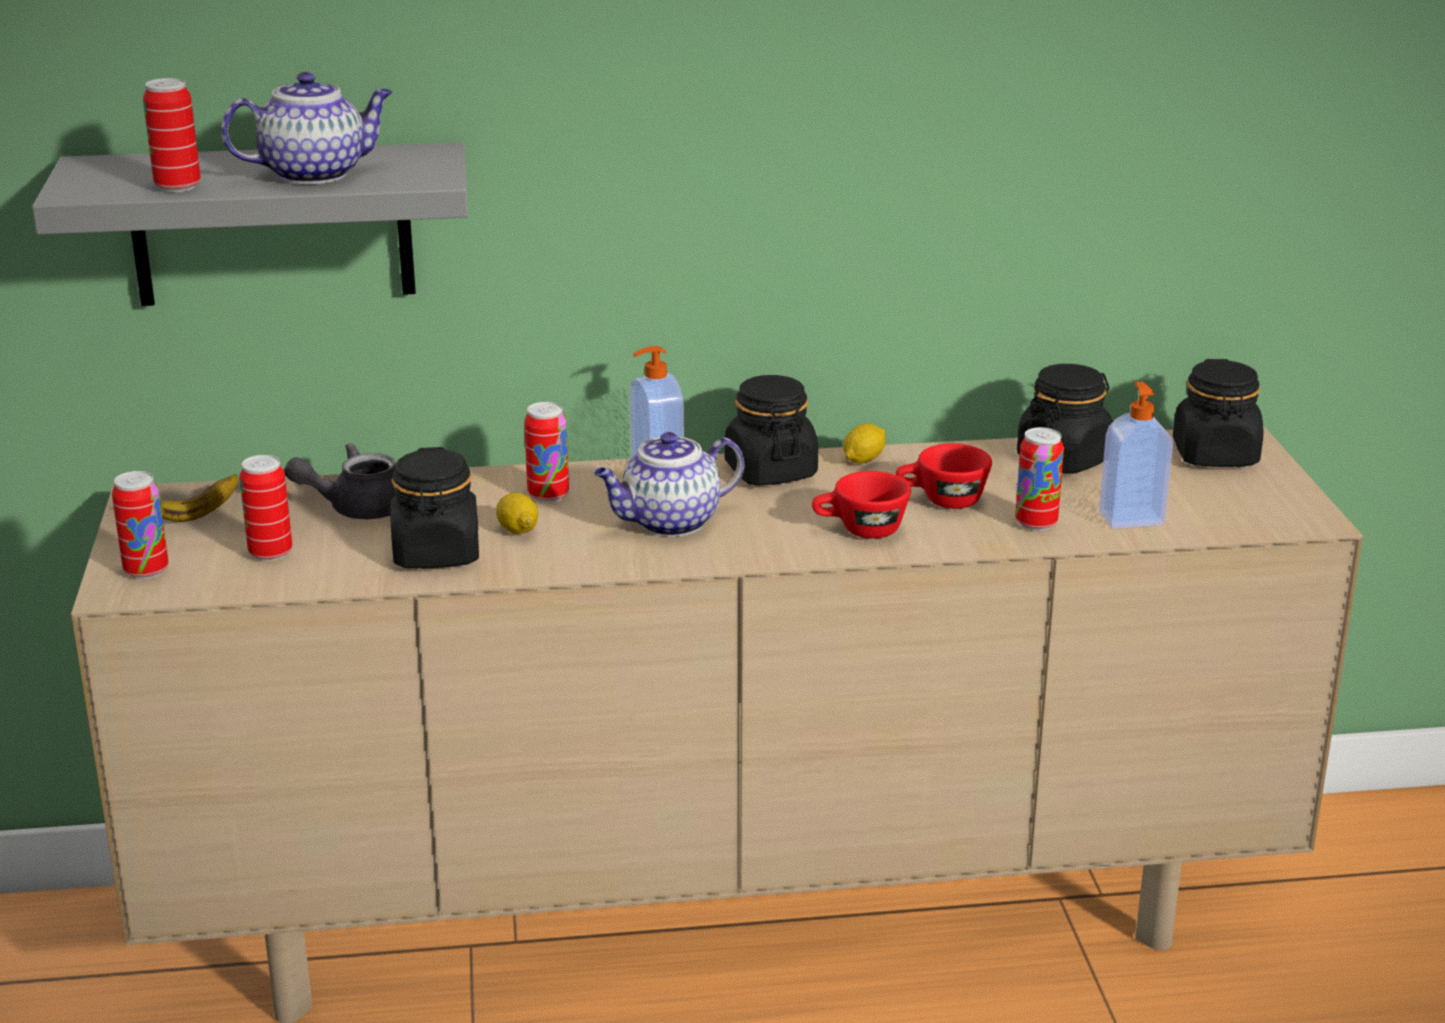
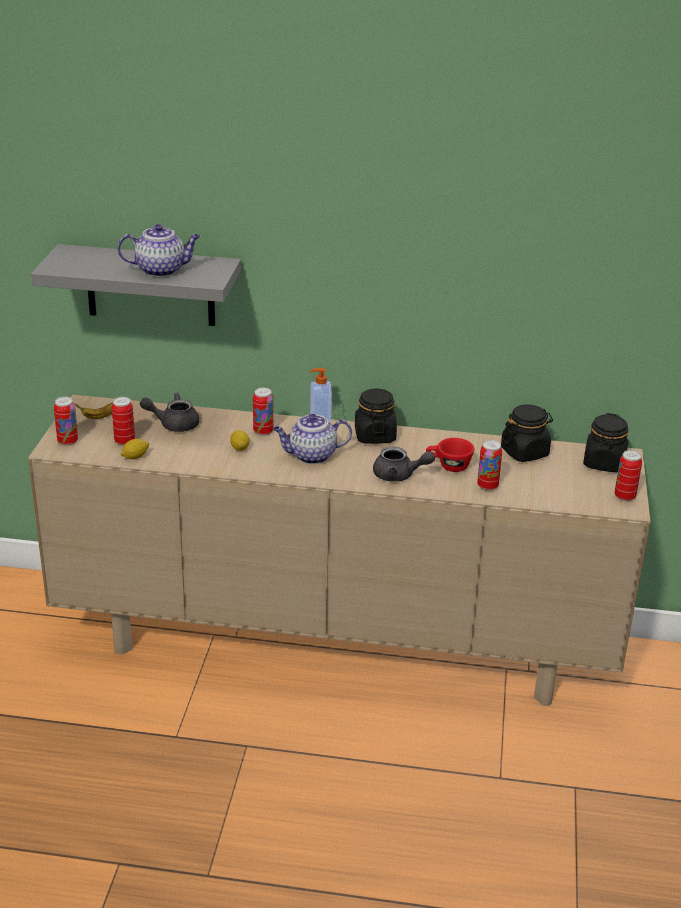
camera: 15 degrees right, 5 degrees up
can [143,78,201,192] -> can moved to [614,450,642,501]
black jar [390,447,479,568] -> none
red cup [812,471,911,539] -> grey teapot [373,447,435,482]
lemon [843,423,886,464] -> lemon moved to [120,439,149,459]
soap dispenser [1099,382,1173,529] -> none

